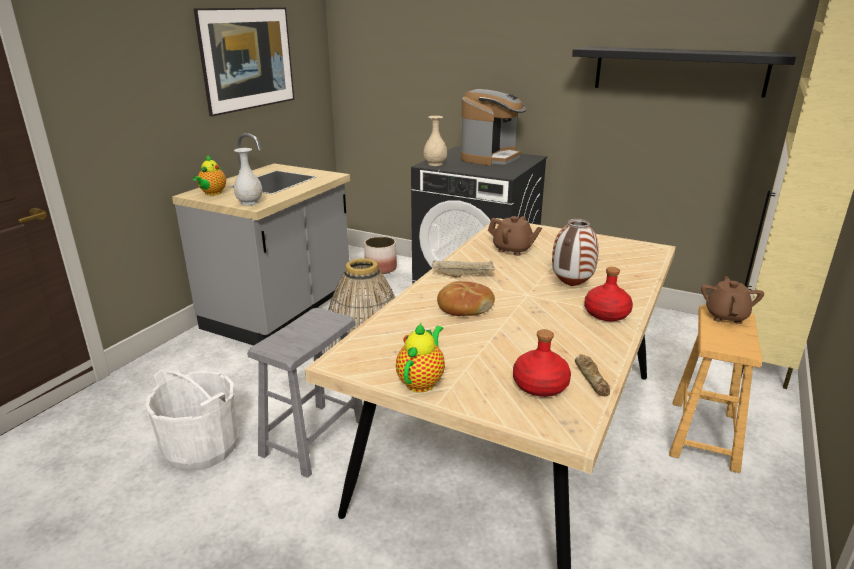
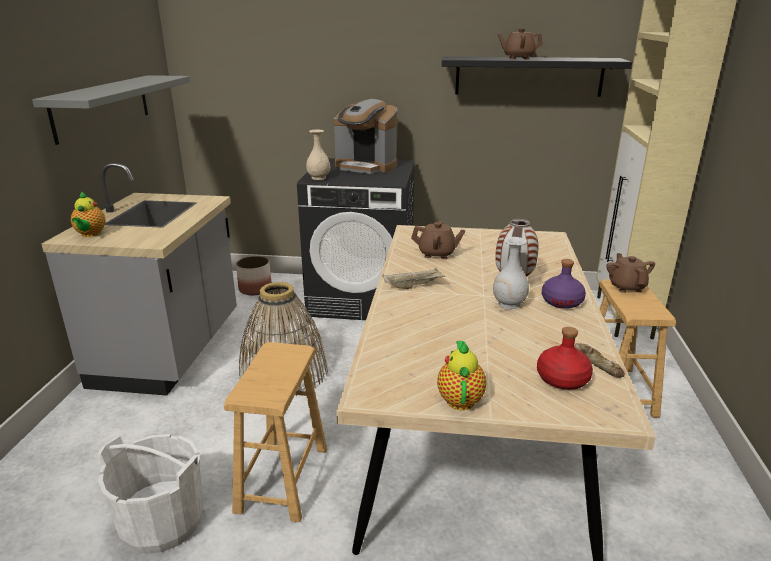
camera: 20 degrees left, 0 degrees up
picture [193,8,294,116] -> grey shelf [32,75,190,145]
white vase [234,148,262,205] -> white vase moved to [493,237,529,309]
grey stool [247,308,363,478] -> brown stool [224,342,327,522]
bread [437,281,495,316] -> none
coffee machine [461,89,527,166] -> coffee machine turned 105 degrees clockwise [334,99,397,174]
red bottle [584,267,633,321] -> purple bottle [542,259,586,309]
none -> brown teapot [498,28,543,59]

